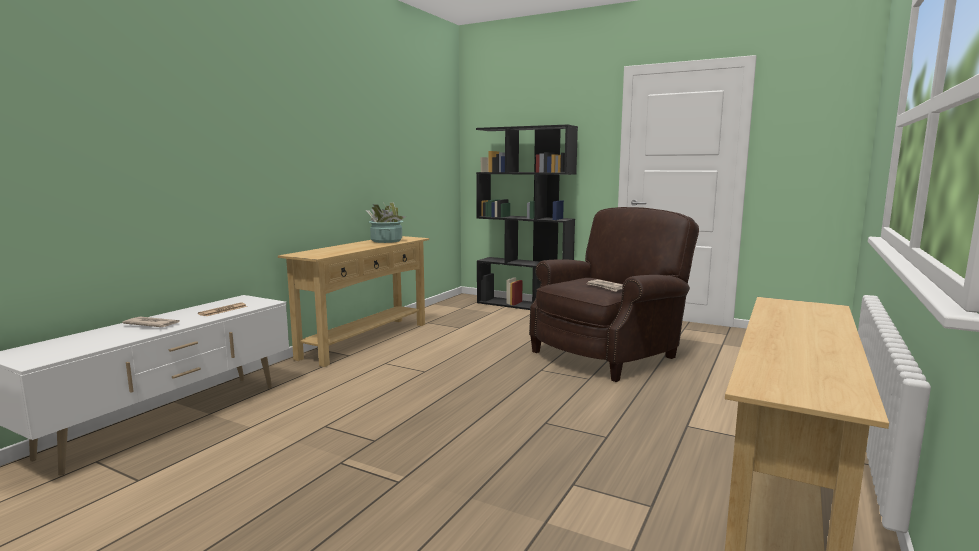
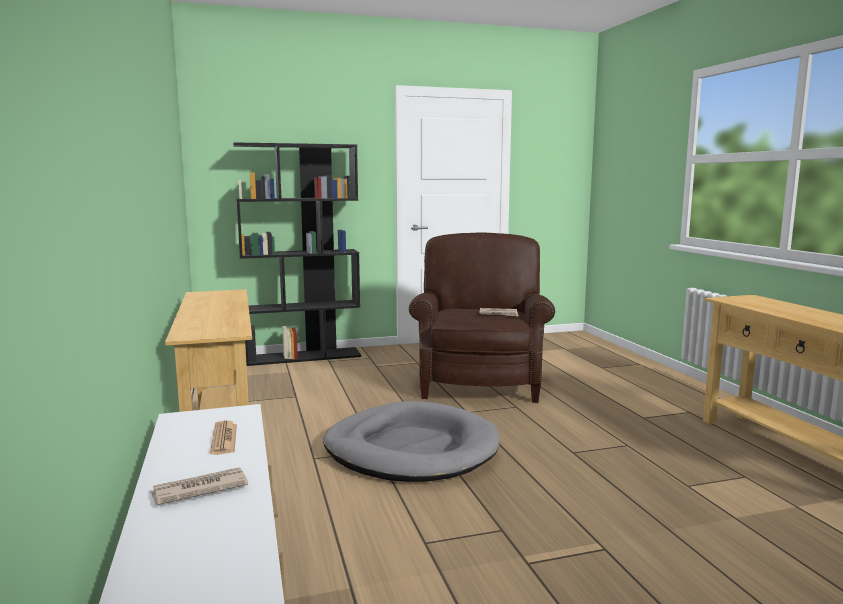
camera: 45 degrees left, 0 degrees up
potted plant [366,202,406,243] -> none
none -> grey dog bed [323,401,500,482]

